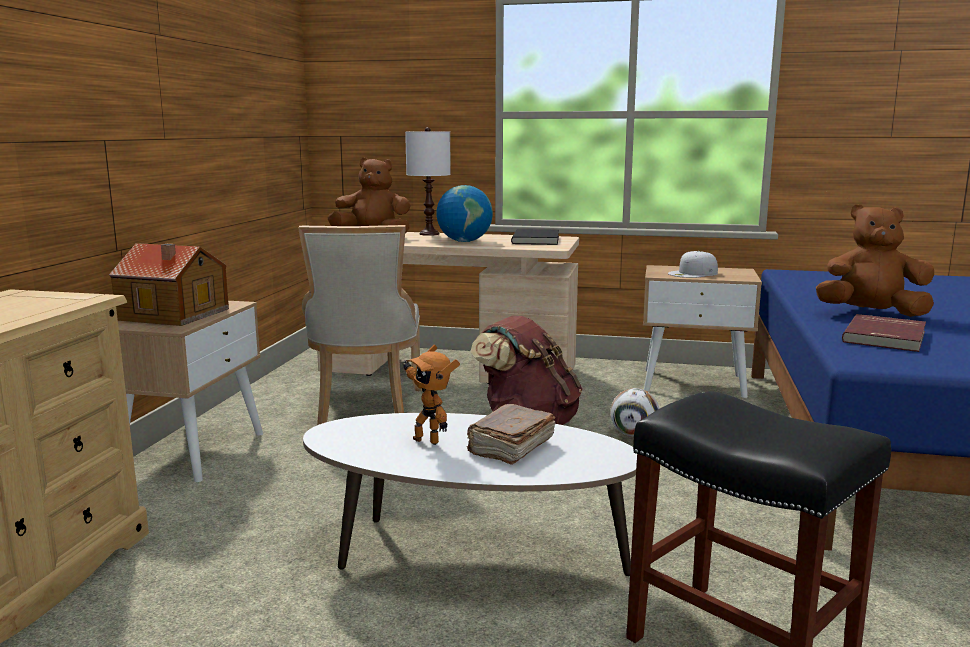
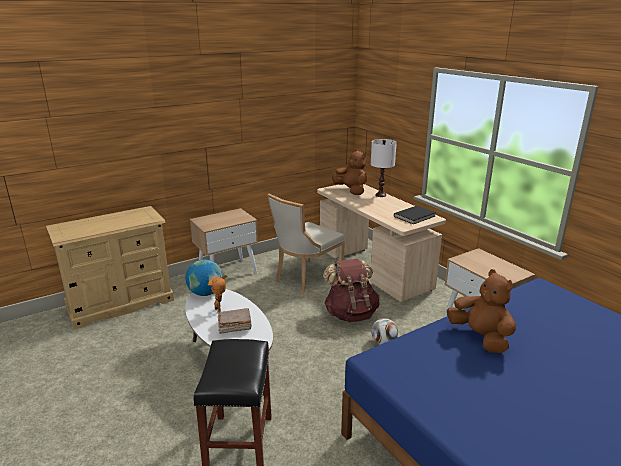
camera: 45 degrees right, 10 degrees up
toy house [109,243,229,326] -> none
globe [436,185,493,242] -> globe moved to [185,259,223,296]
white cap [668,251,718,278] -> none
red book [842,314,926,352] -> none

